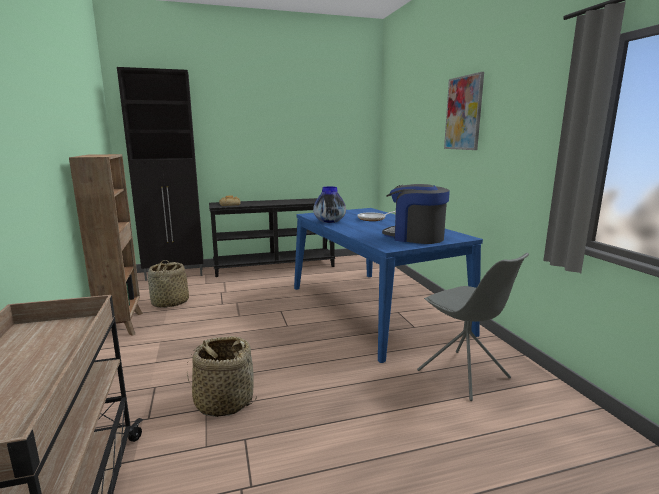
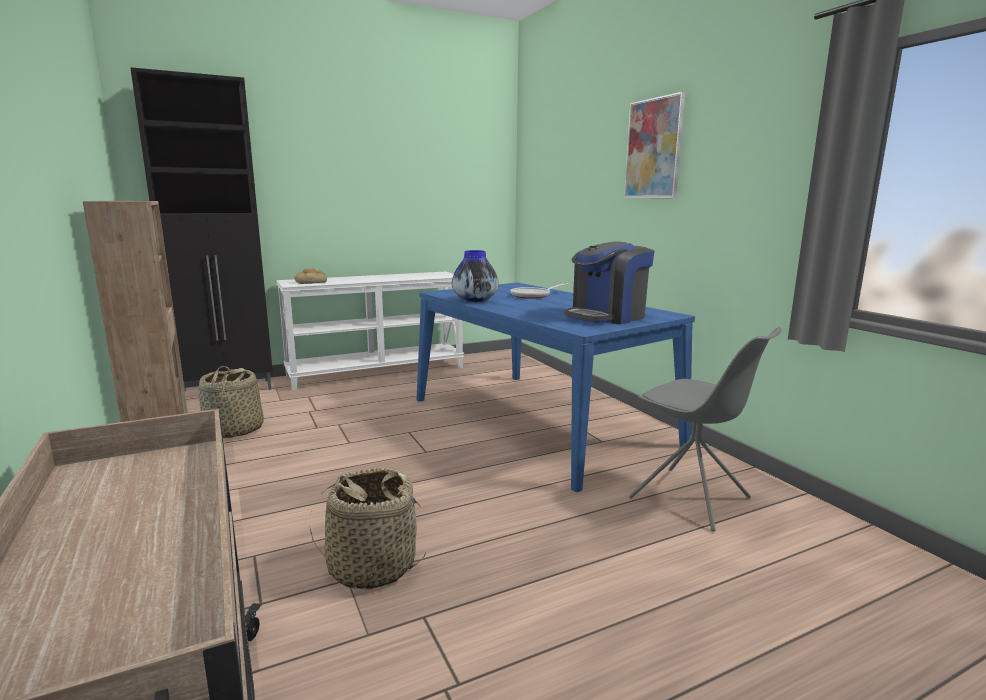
camera: 10 degrees left, 0 degrees up
black console table [209,198,336,277] -> white console table [276,272,464,391]
coffee machine [382,184,450,244] -> coffee machine turned 60 degrees counterclockwise [564,242,655,324]

